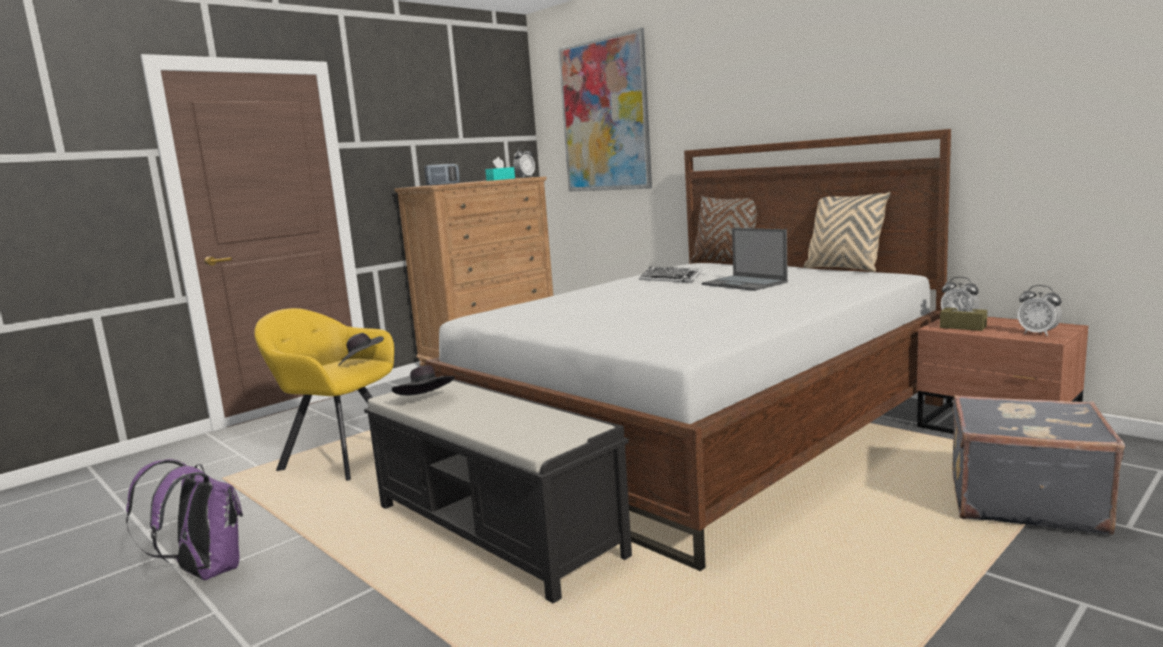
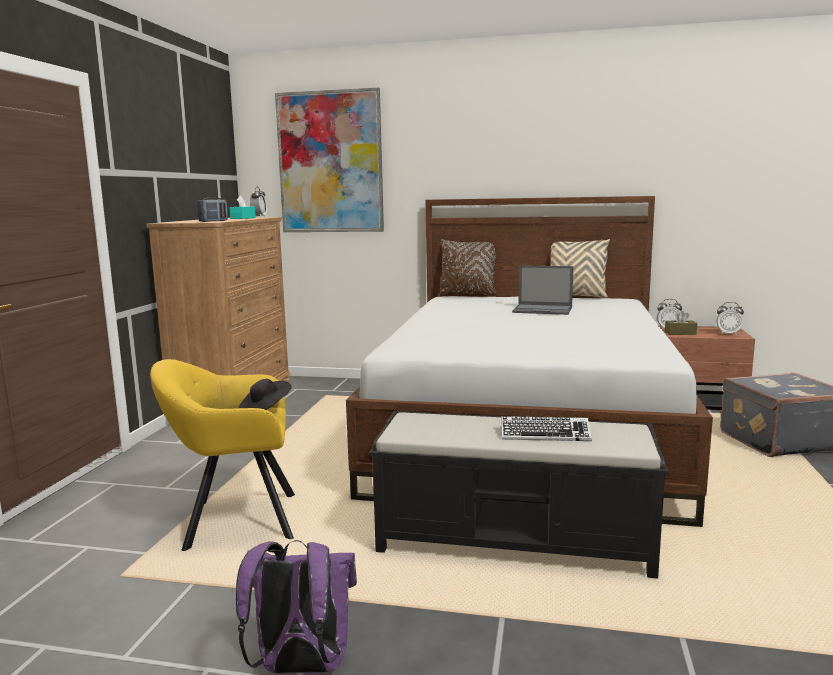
camera: 35 degrees left, 0 degrees up
black hat [392,365,455,395] -> none
keyboard [639,266,703,283] -> keyboard moved to [501,416,592,441]

